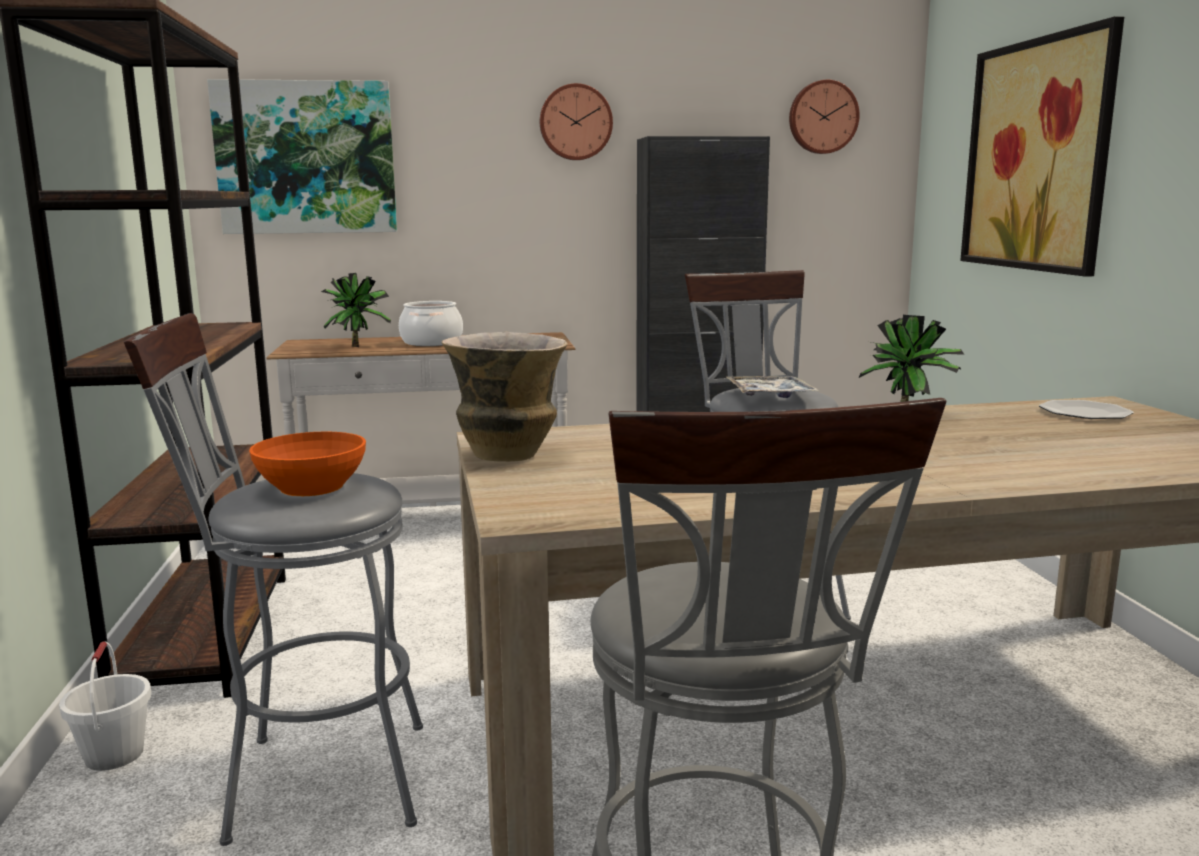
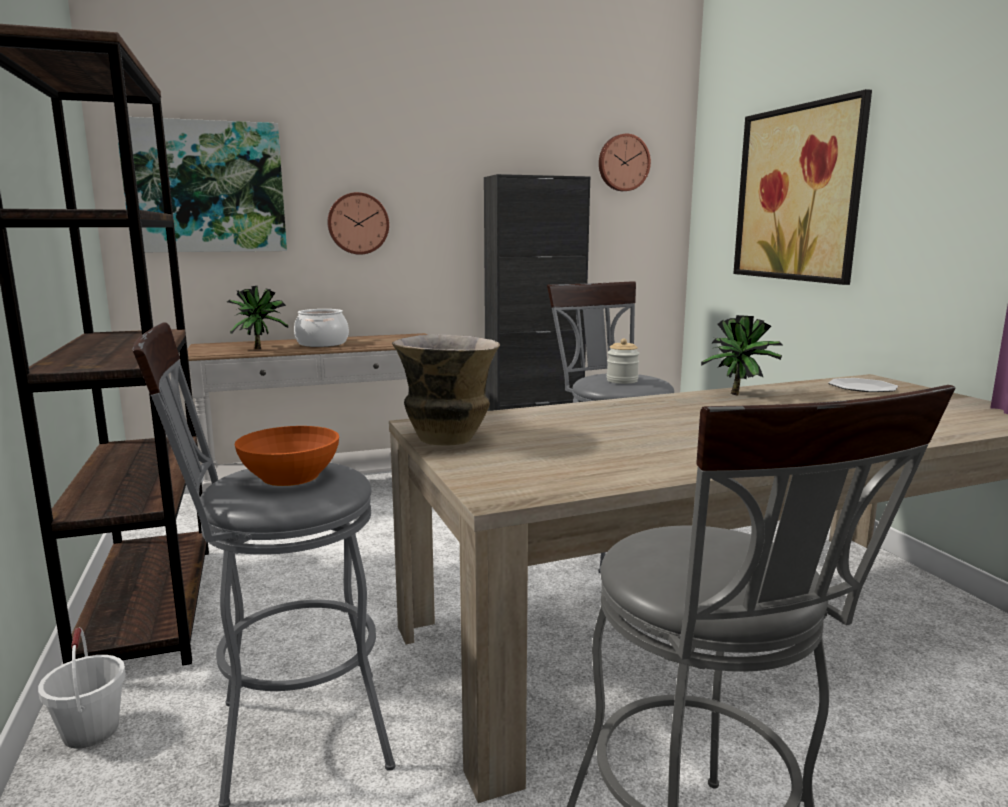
camera: 10 degrees left, 0 degrees up
wall clock [540,83,613,160] -> wall clock moved to [327,192,389,255]
tray [726,376,819,398] -> jar [607,338,639,384]

